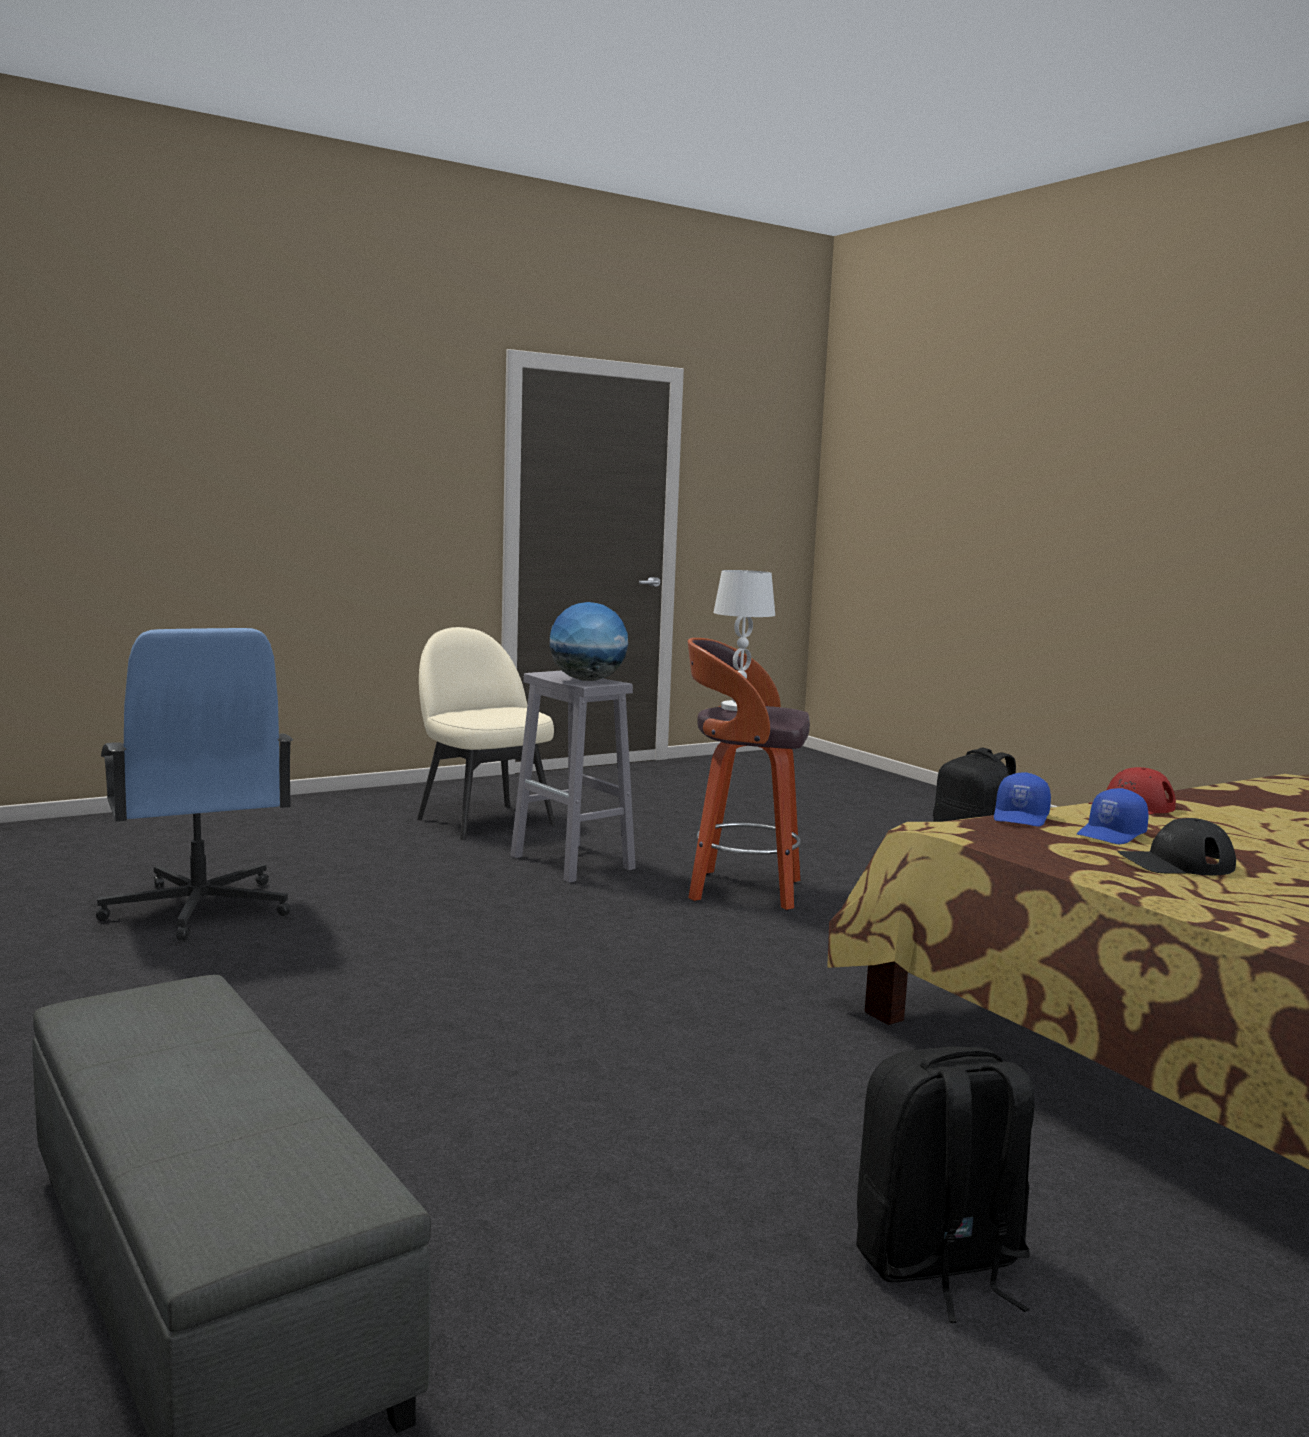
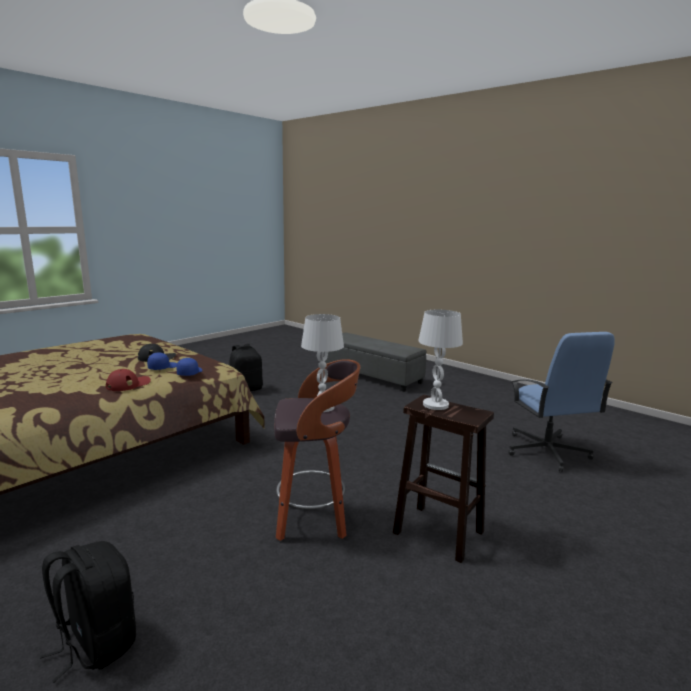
camera: 165 degrees right, 5 degrees up
blue office chair [96,628,293,941] -> blue office chair turned 150 degrees counterclockwise [509,332,615,472]
beige chair [417,627,555,840] -> none
grey stool [510,670,636,883] -> brown stool [393,395,494,563]
globe [550,602,628,681] -> white table lamp [418,310,463,410]

